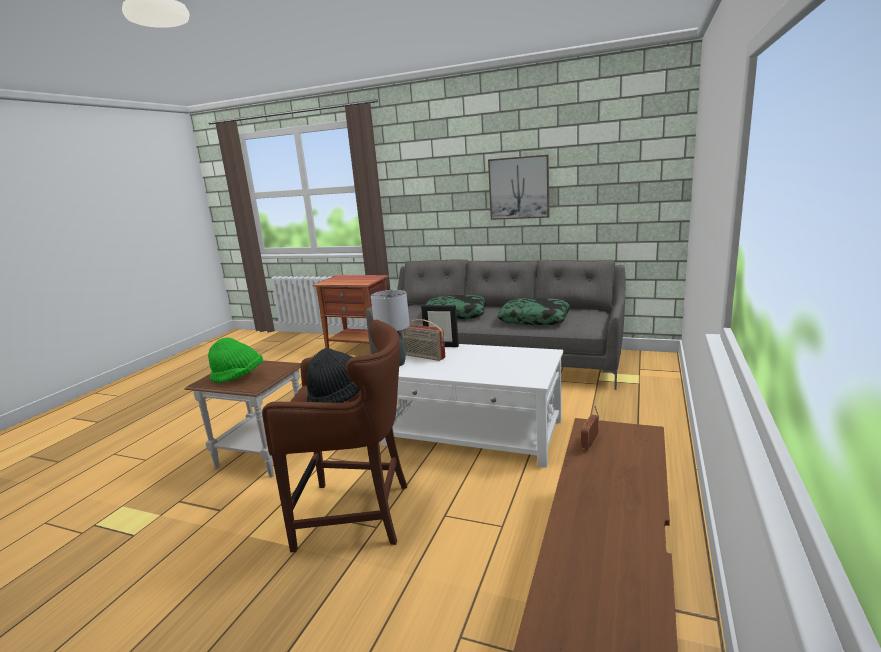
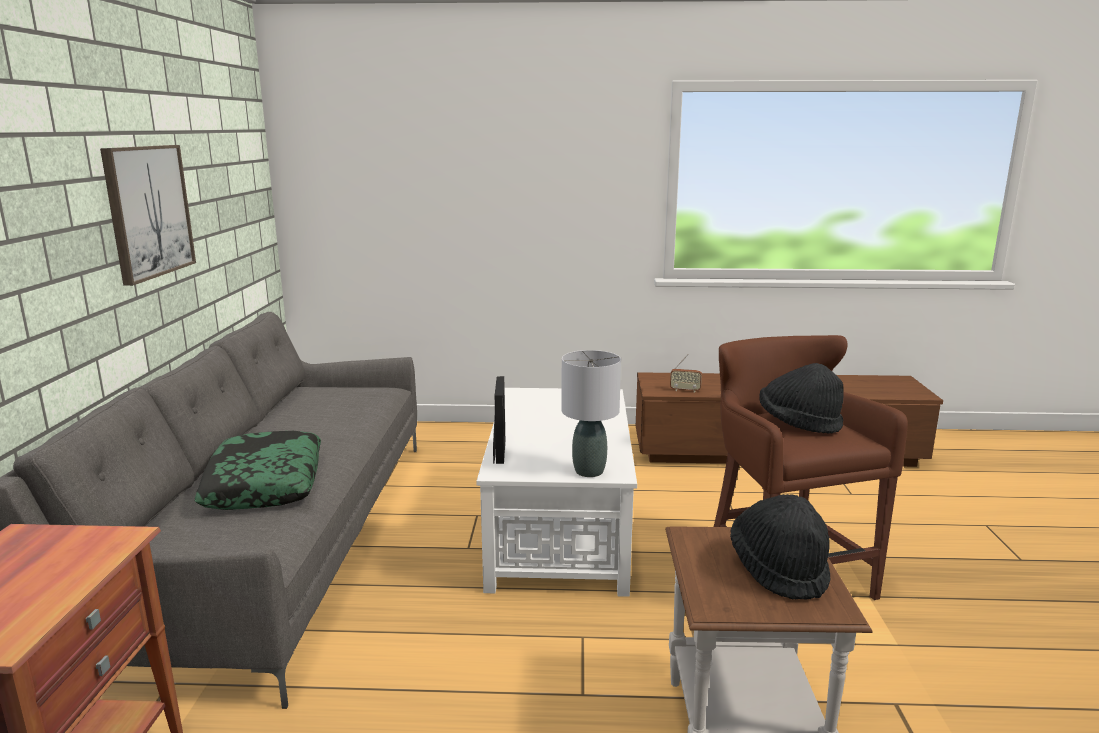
camera: 110 degrees left, 0 degrees up
green hat [208,337,263,383] -> black hat [730,494,831,600]
radio [402,319,445,361] -> none
pillow [497,298,570,325] -> none

